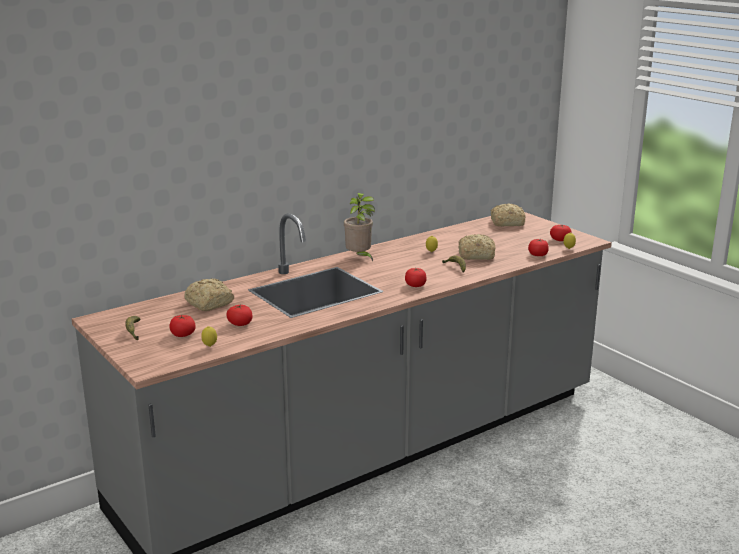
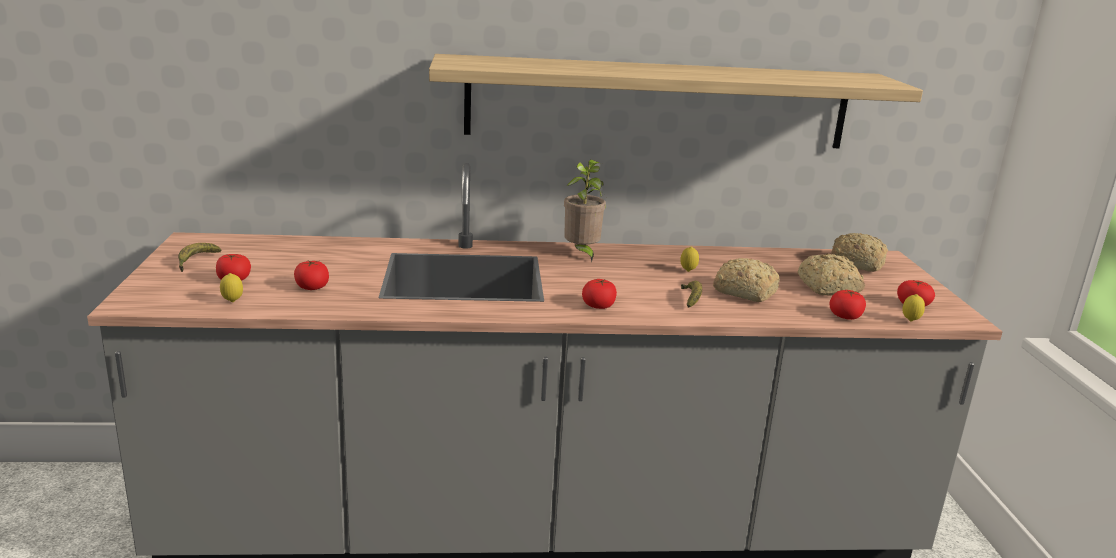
camera: 30 degrees right, 0 degrees up
bread [184,278,234,311] -> bread moved to [797,254,865,295]
none -> shelf [429,54,923,148]

